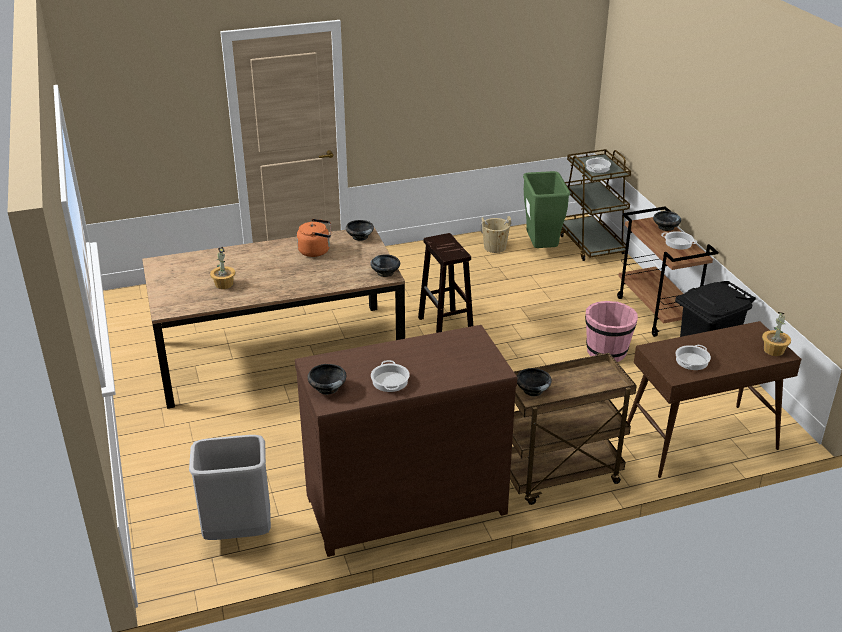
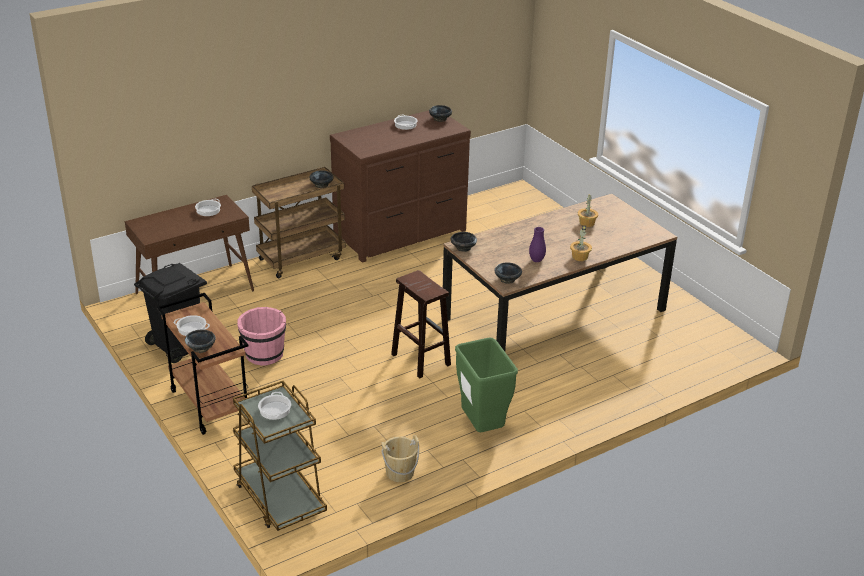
camera: 165 degrees right, 0 degrees up
grey trash can [189,435,271,540] -> none
orange kettle [297,219,331,257] -> purple vase [529,227,546,262]
green trash can [523,171,570,248] -> green trash can moved to [455,338,518,432]
potted plant [762,312,791,356] -> potted plant moved to [570,225,592,261]

